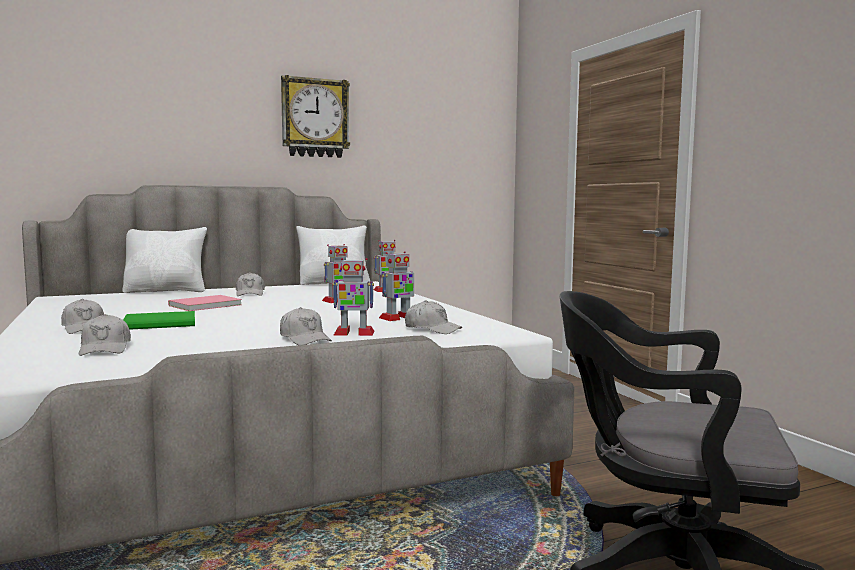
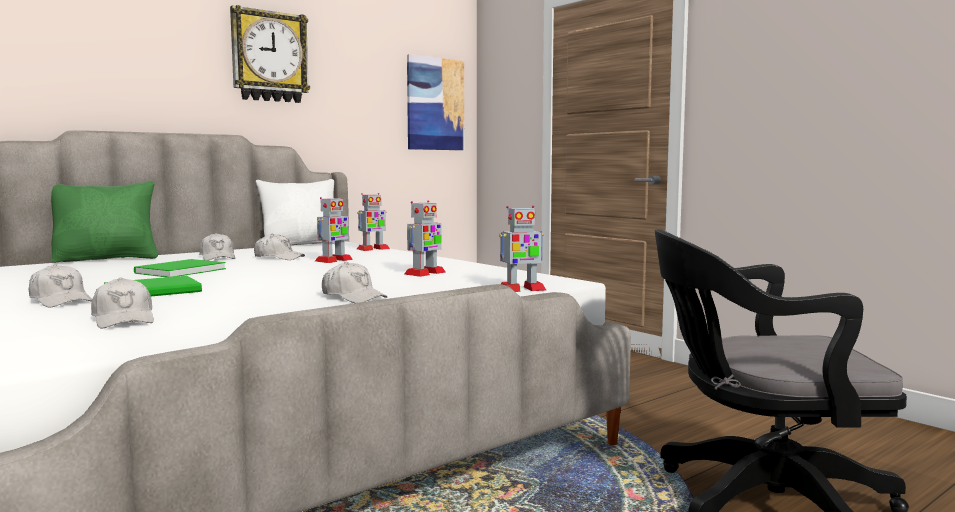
camera: 15 degrees left, 0 degrees up
white pillow [122,227,207,293] -> green pillow [51,181,158,262]
pink book [168,295,242,311] -> green book [134,259,226,277]
toy robot [332,258,374,336] -> toy robot moved to [499,206,547,292]
white cap [405,300,462,334] -> white cap moved to [254,233,305,260]
none -> picture [407,54,464,150]

